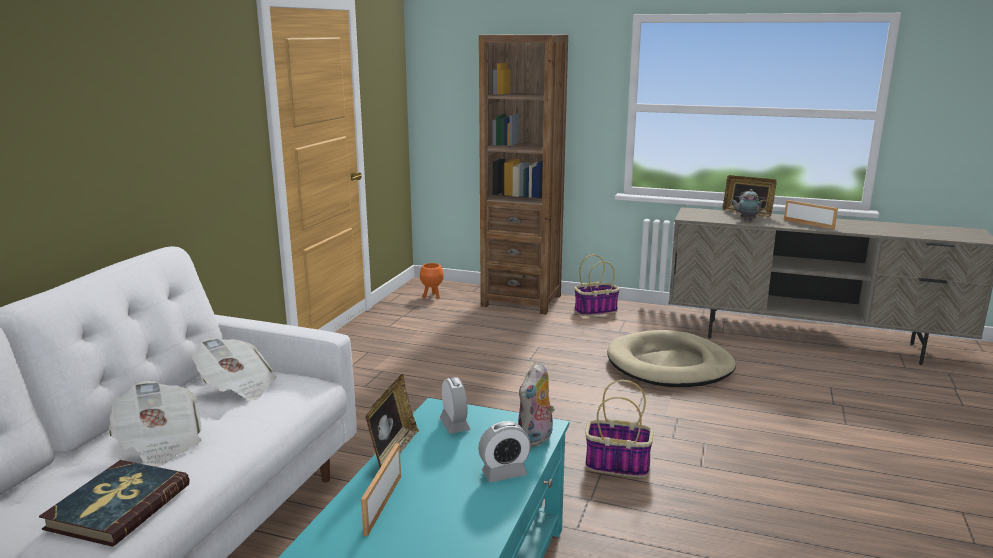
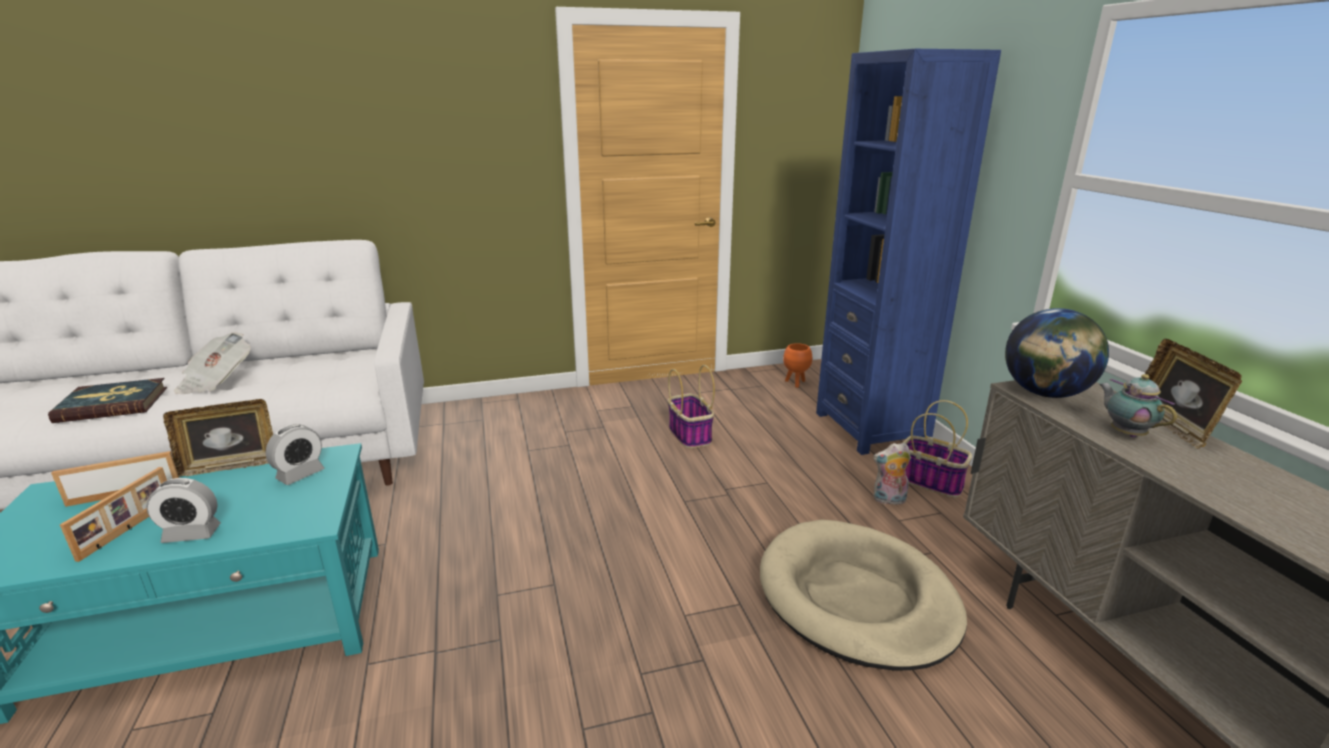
camera: 55 degrees right, 5 degrees up
newspaper [192,338,277,400] -> none
alarm clock [478,421,531,482] -> alarm clock turned 45 degrees counterclockwise [146,478,221,543]
brown bookcase [479,35,568,314] -> blue bookcase [816,49,1001,455]
plush toy [518,362,555,447] -> plush toy moved to [873,443,911,505]
basket [585,380,654,478] -> basket moved to [668,365,715,448]
picture frame [784,200,838,229] -> picture frame moved to [60,467,167,562]
none -> globe [1005,308,1109,398]

